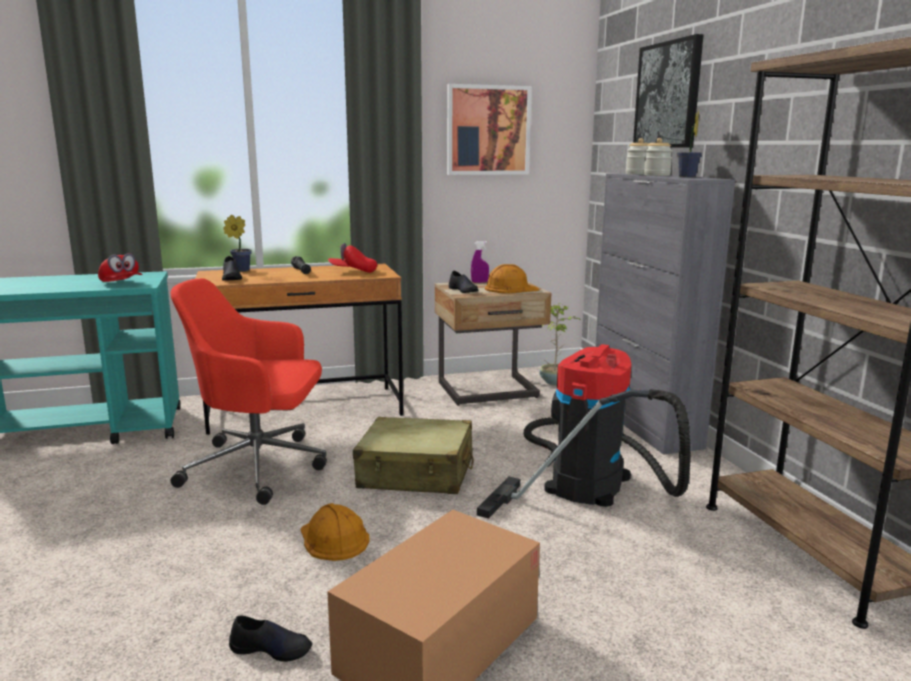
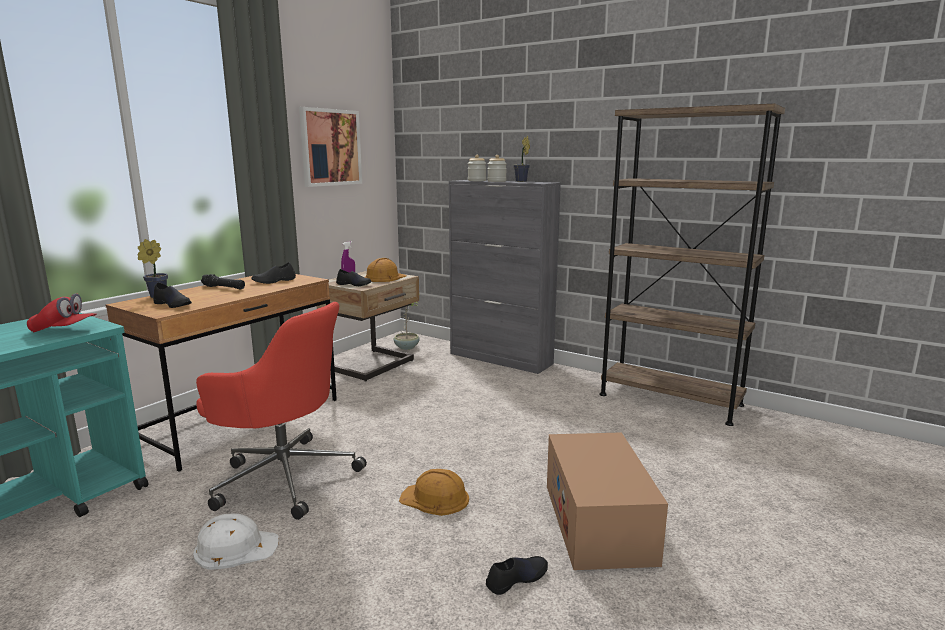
camera: 40 degrees left, 0 degrees up
red office chair [170,278,327,505] -> red office chair turned 120 degrees counterclockwise [196,302,367,520]
red cap [328,243,377,273] -> black shoe [251,262,296,284]
beige suitcase [353,417,474,494] -> none
vacuum cleaner [477,344,691,519] -> none
picture [633,34,704,148] -> none
none -> white hard hat [193,513,279,570]

